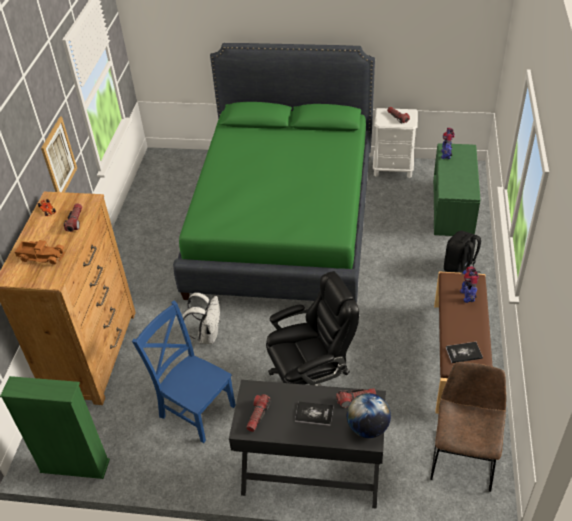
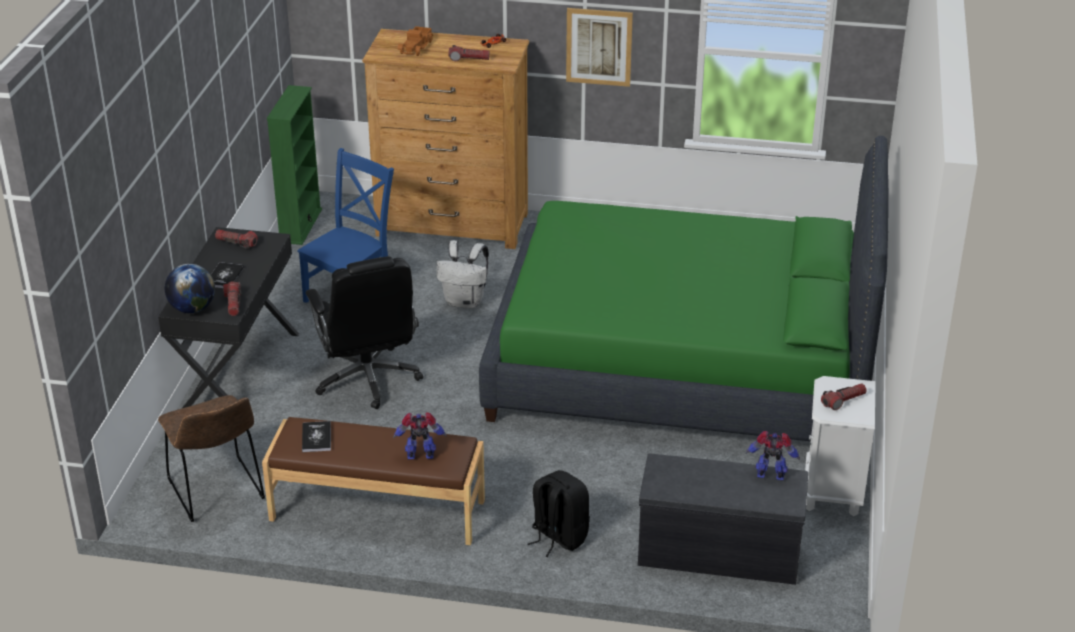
camera: 90 degrees right, 10 degrees down
brown chair [430,362,506,492] -> brown chair turned 45 degrees clockwise [158,395,265,522]
green bench [433,144,480,236] -> grey bench [638,453,808,585]

